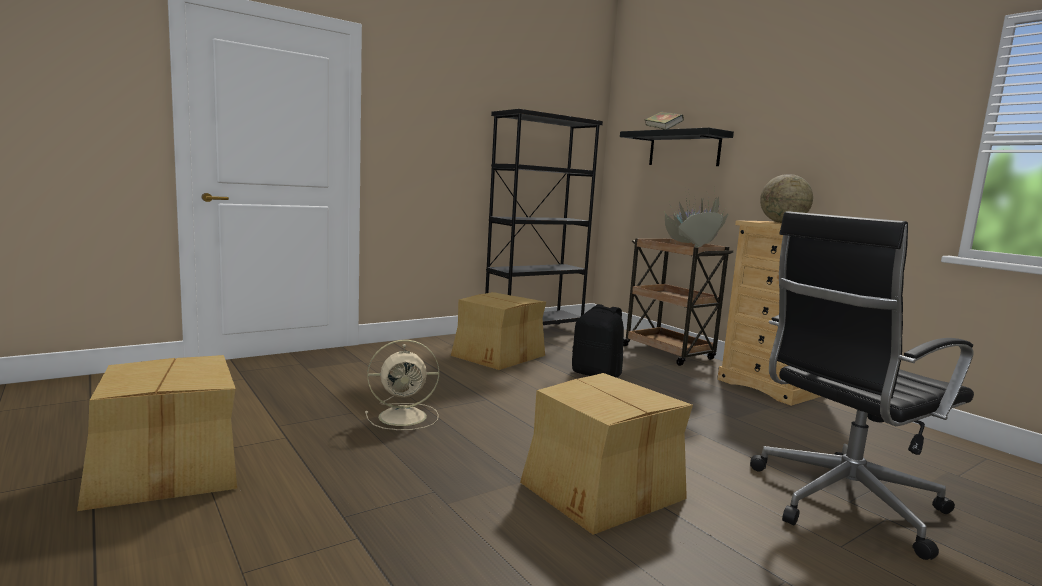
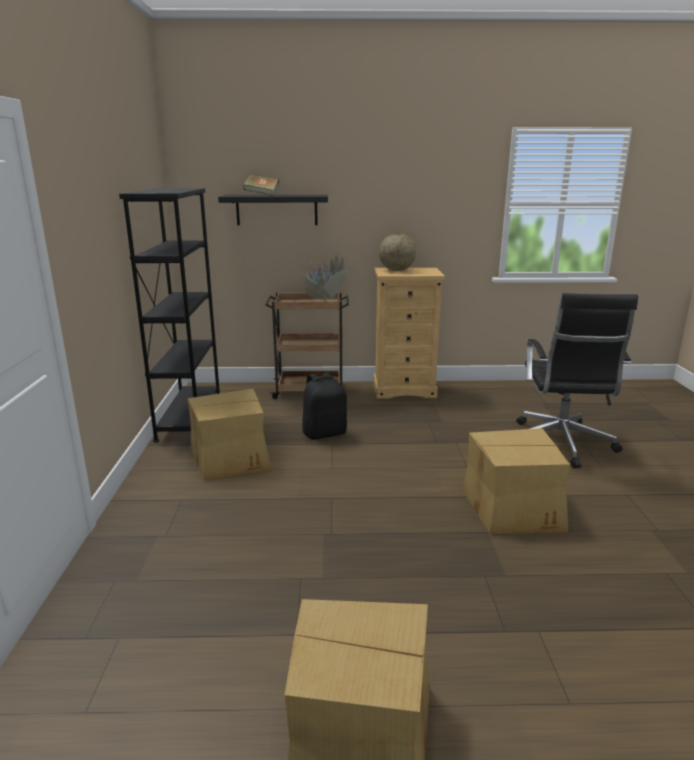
camera: 55 degrees left, 10 degrees up
beige fan [365,340,439,430] -> none

